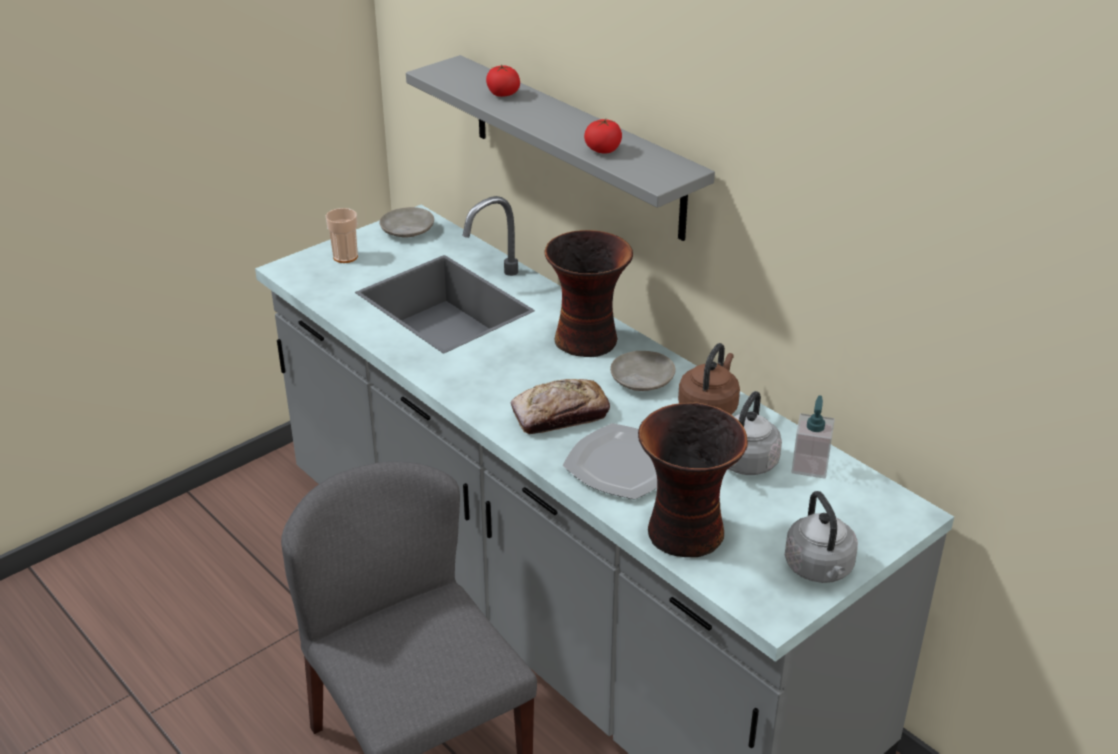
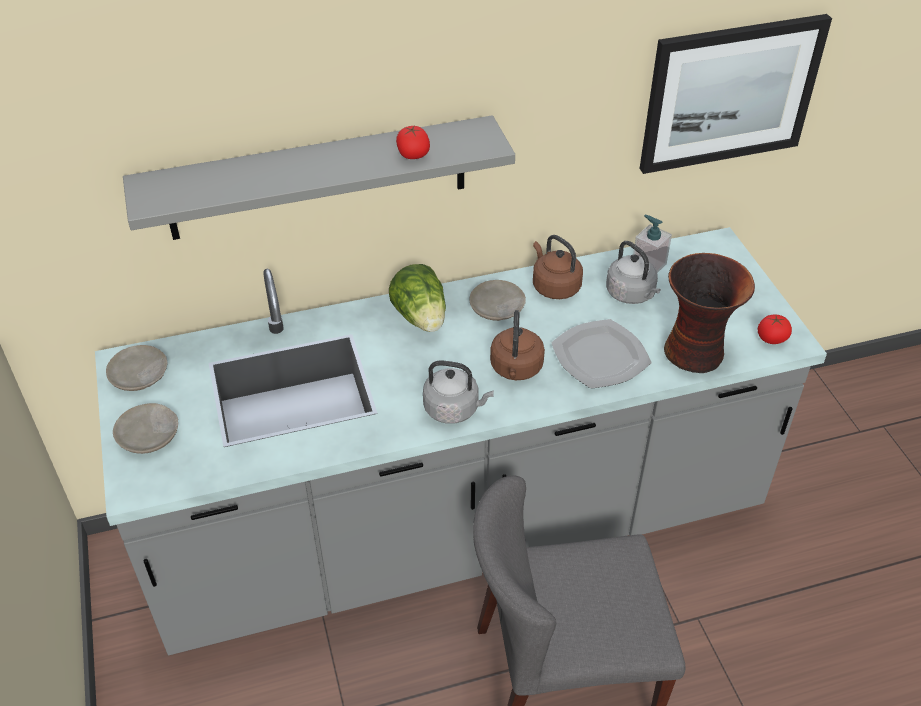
camera: 65 degrees left, 10 degrees up
cup [326,208,358,263] -> beige plate [113,403,178,454]
tomato [486,64,520,97] -> tomato moved to [758,315,792,344]
bread [511,379,610,434] -> brown kettle [490,310,545,380]
vase [544,230,633,357] -> lettuce [389,264,446,332]
grey kettle [785,491,858,583] -> grey kettle moved to [423,360,494,424]
none -> picture [640,14,832,174]

